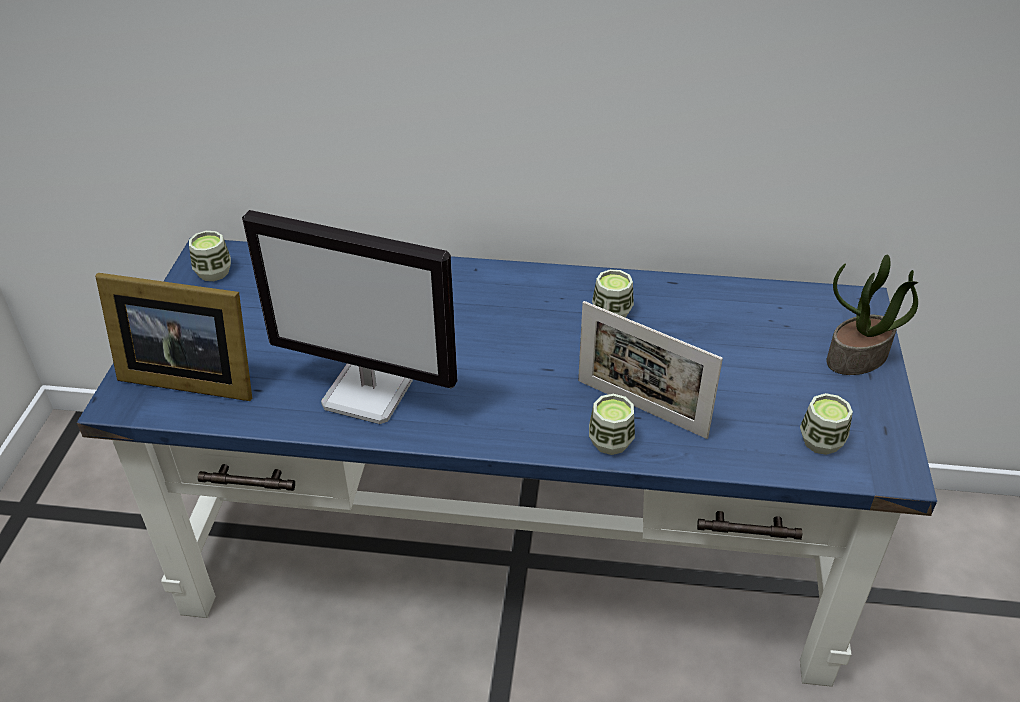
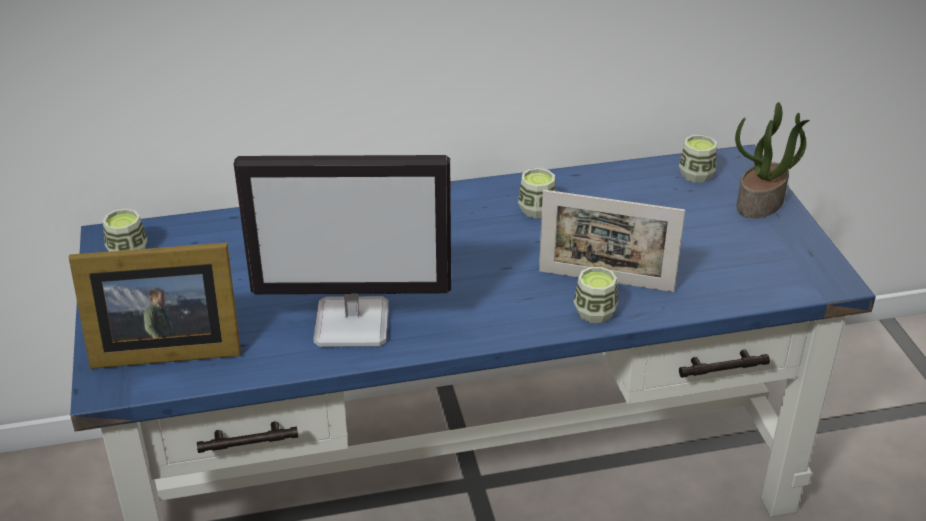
camera: 20 degrees left, 5 degrees down
cup [800,393,853,455] -> cup moved to [679,135,717,183]

